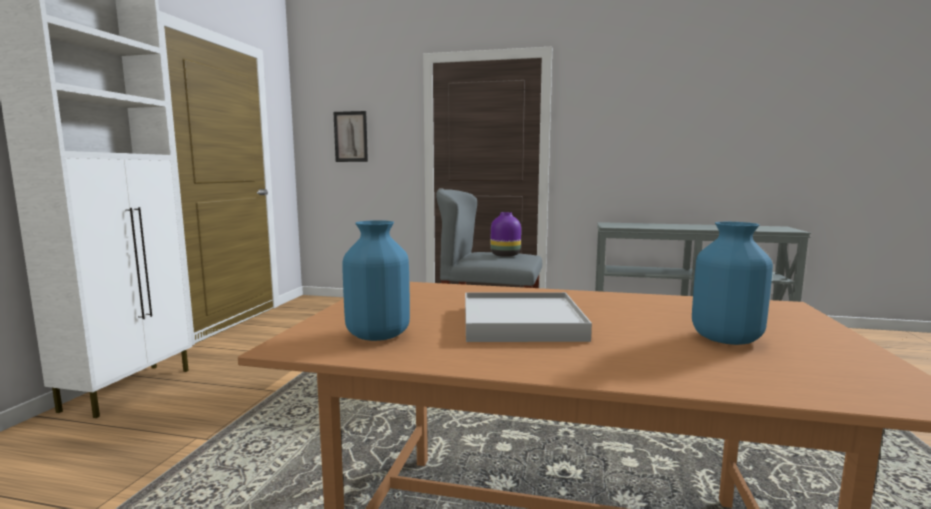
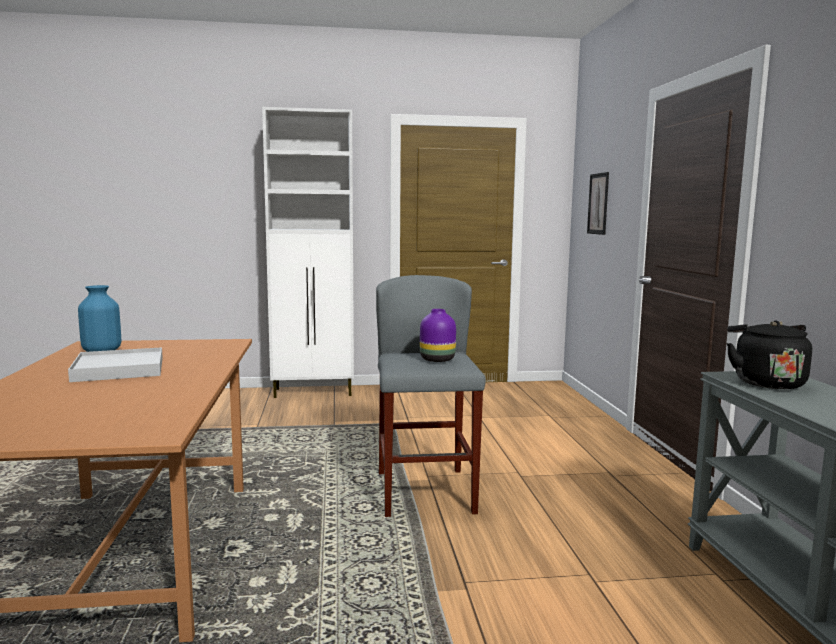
camera: 70 degrees right, 0 degrees up
blue vase [692,222,773,345] -> none
none -> black kettle [727,321,812,389]

